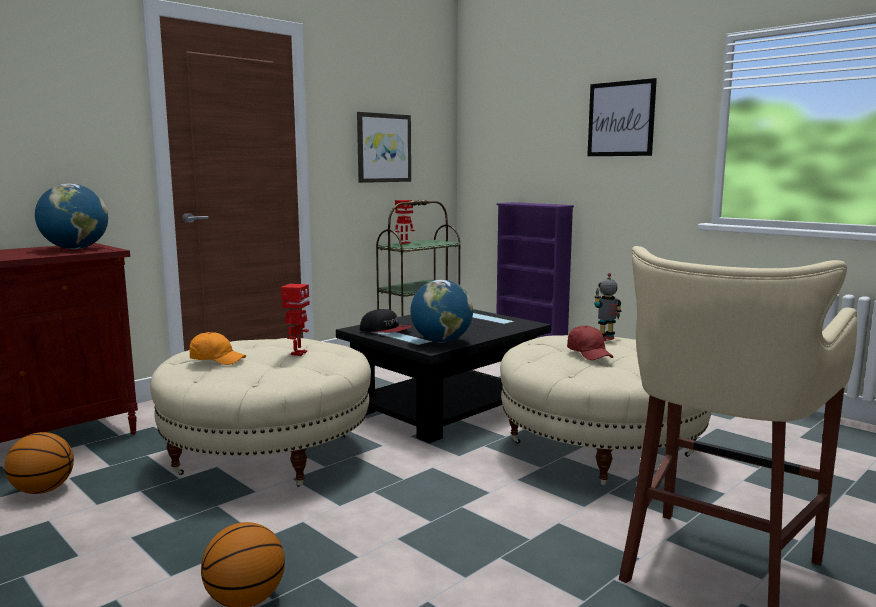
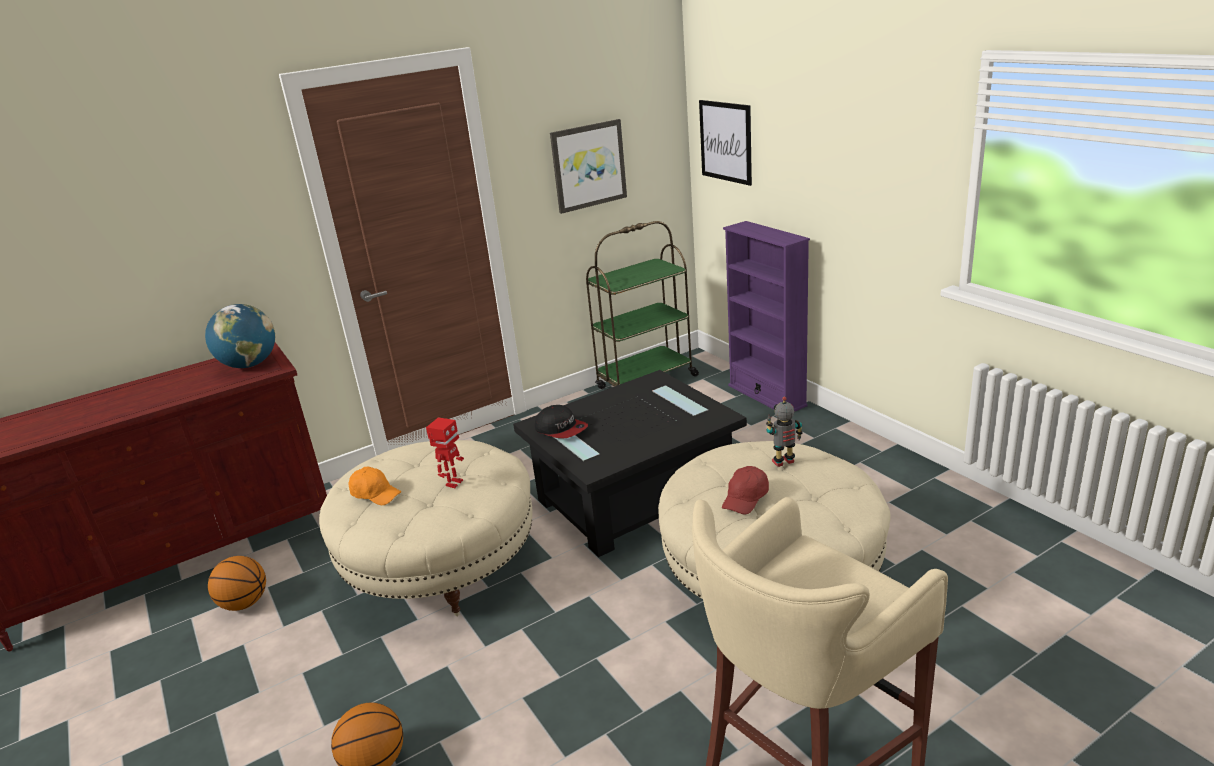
camera: 15 degrees right, 15 degrees up
toy robot [395,200,415,244] -> none
globe [410,280,473,342] -> none
red cap [567,326,614,360] -> red cap turned 45 degrees clockwise [722,466,769,514]
picture [587,78,657,156] -> picture moved to [699,100,752,186]

